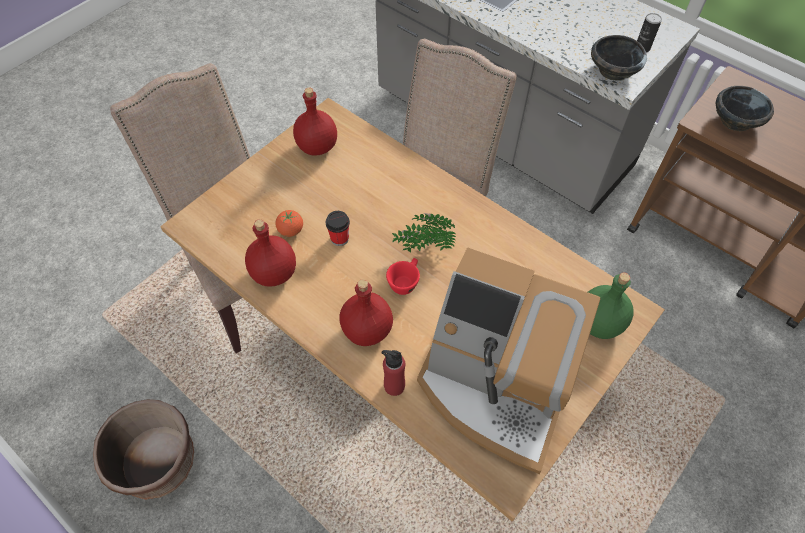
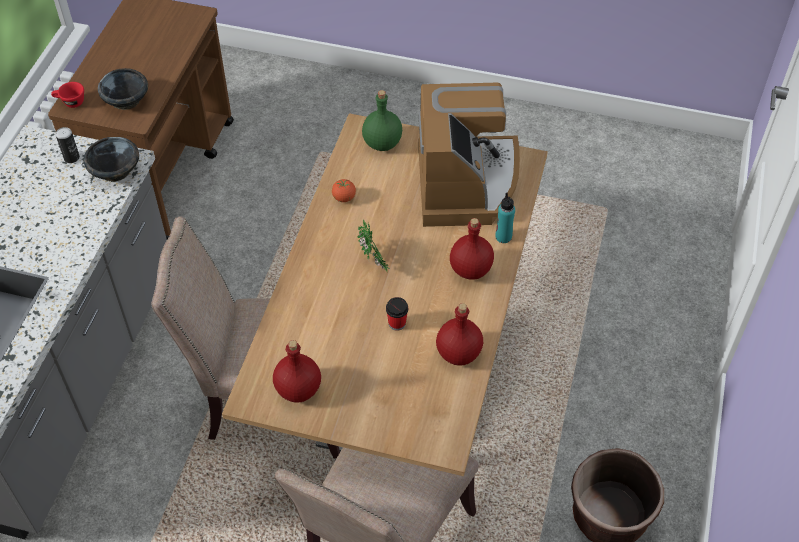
camera: 115 degrees left, 5 degrees down
tomato [275,210,303,237] -> tomato moved to [332,179,356,202]
red bottle [382,350,405,396] -> turquoise bottle [496,193,515,243]
red cup [386,258,420,295] -> red cup moved to [51,82,84,108]

